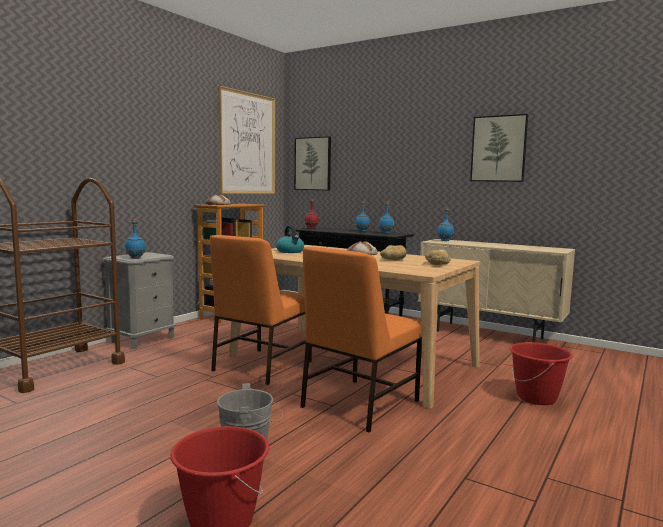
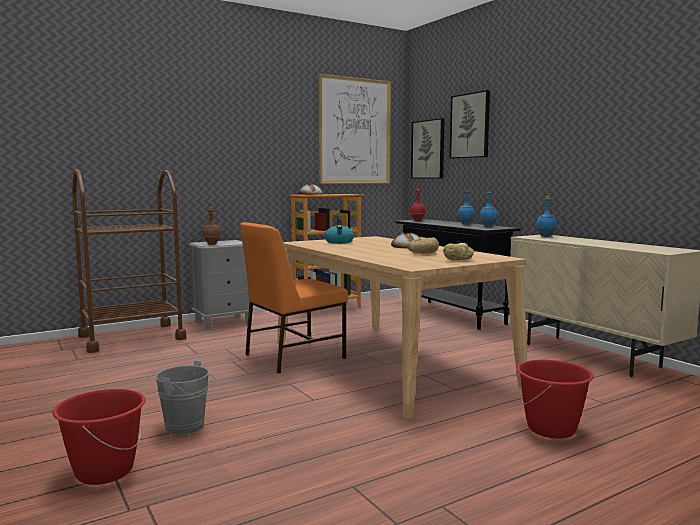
camera: 25 degrees right, 0 degrees up
blue bottle [125,219,146,259] -> brown bottle [203,208,221,245]
orange chair [300,247,422,432] -> none
picture [470,114,528,182] -> picture moved to [450,90,490,159]

